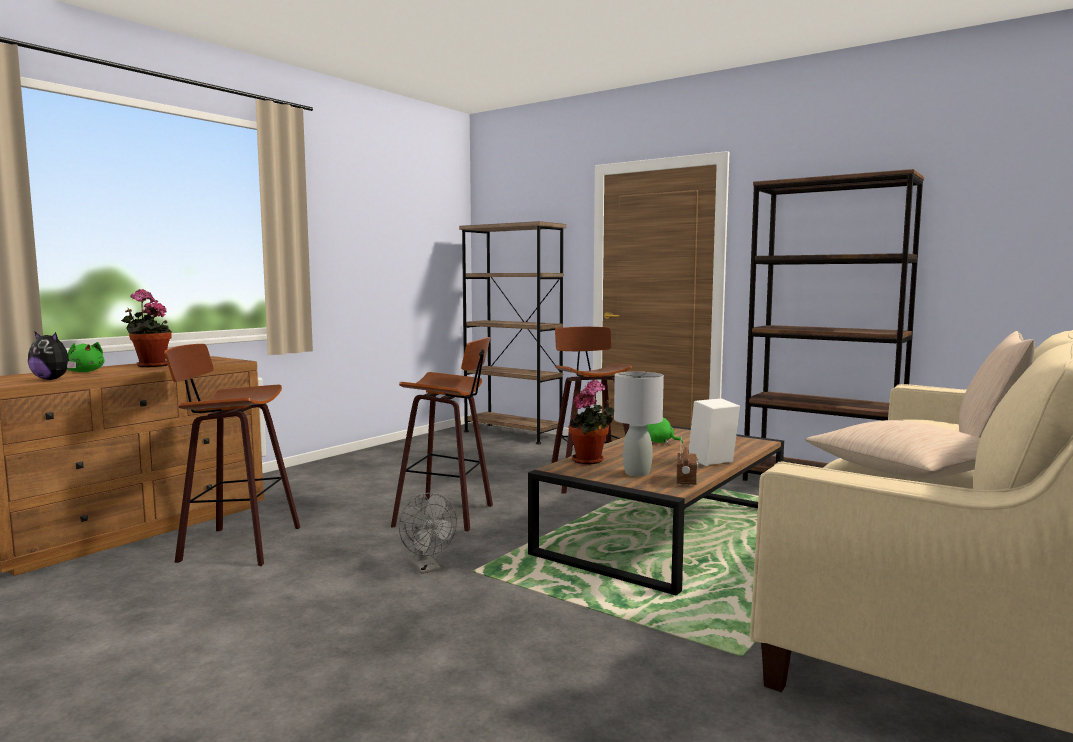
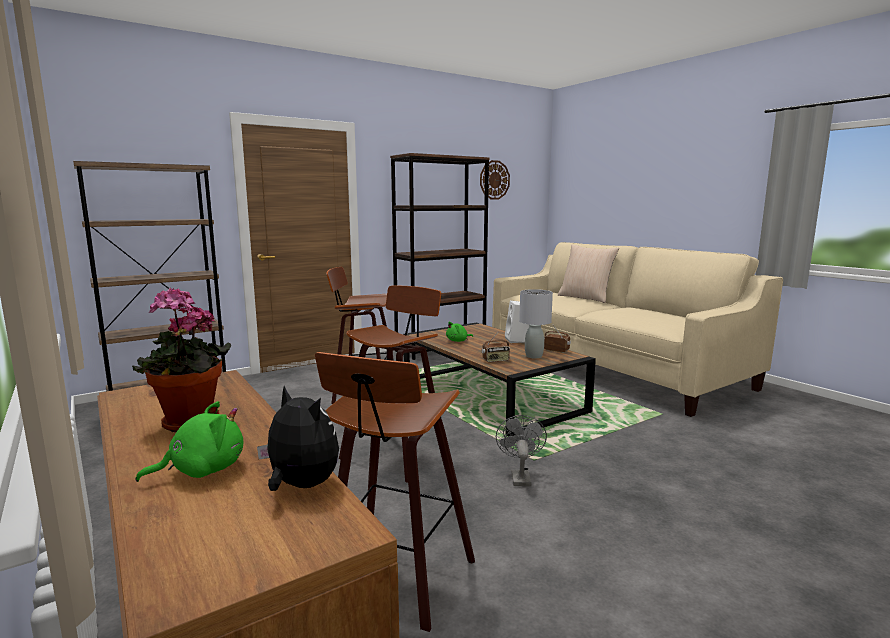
camera: 70 degrees left, 5 degrees up
plush toy [28,331,76,380] -> plush toy turned 90 degrees counterclockwise [257,386,339,491]
grey fan [399,493,457,574] -> grey fan turned 75 degrees counterclockwise [496,415,547,486]
potted plant [569,380,614,465] -> radio [482,331,510,362]
beige pillow [805,420,980,479] -> none
none -> wall clock [480,160,510,199]

